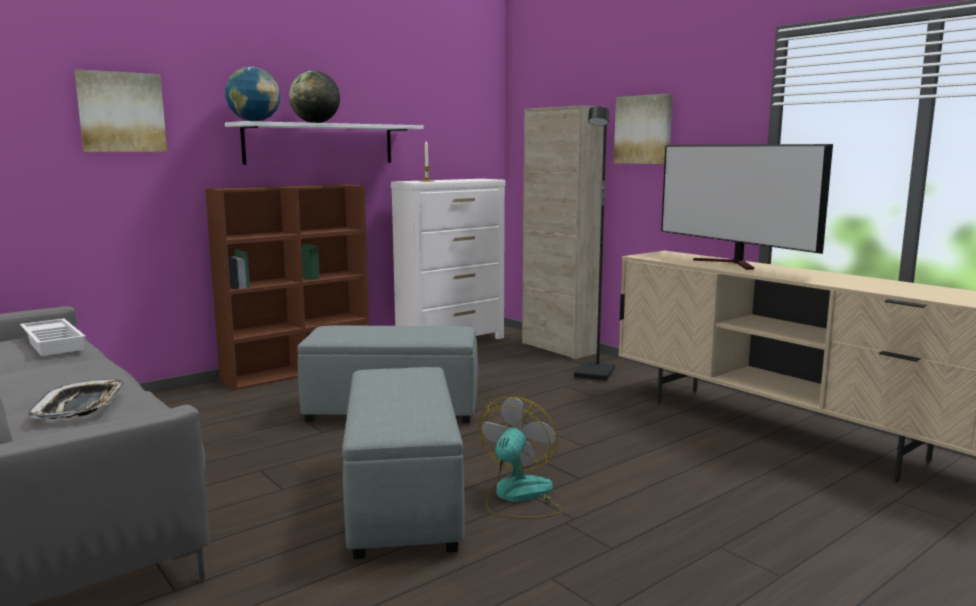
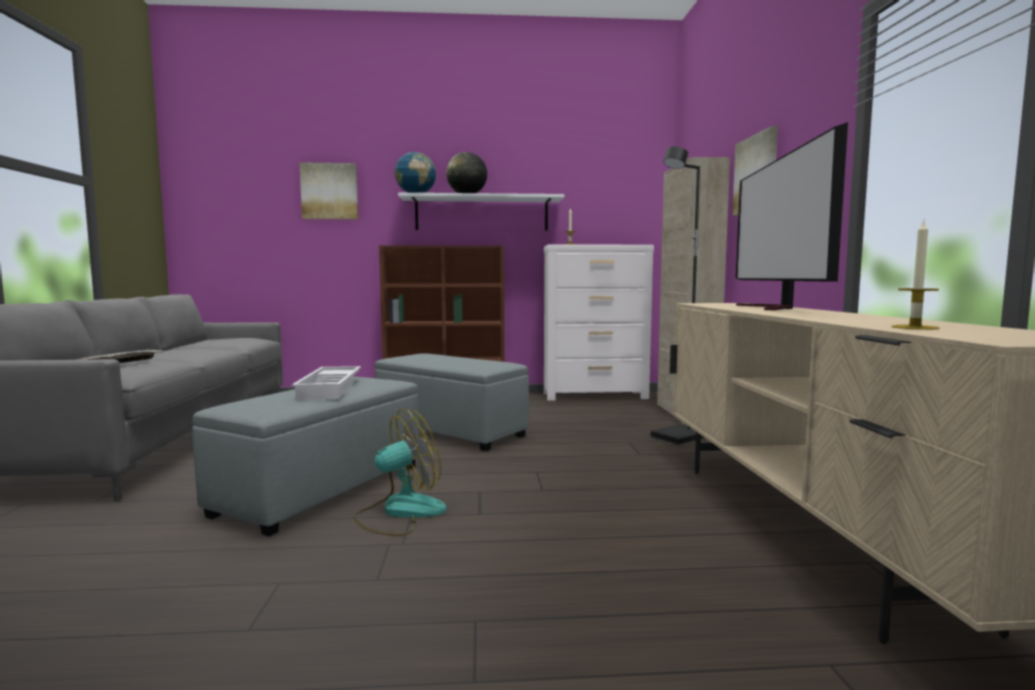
camera: 35 degrees right, 5 degrees down
white tray [20,318,86,356] -> white tray moved to [292,366,361,400]
none -> candle [892,221,939,330]

